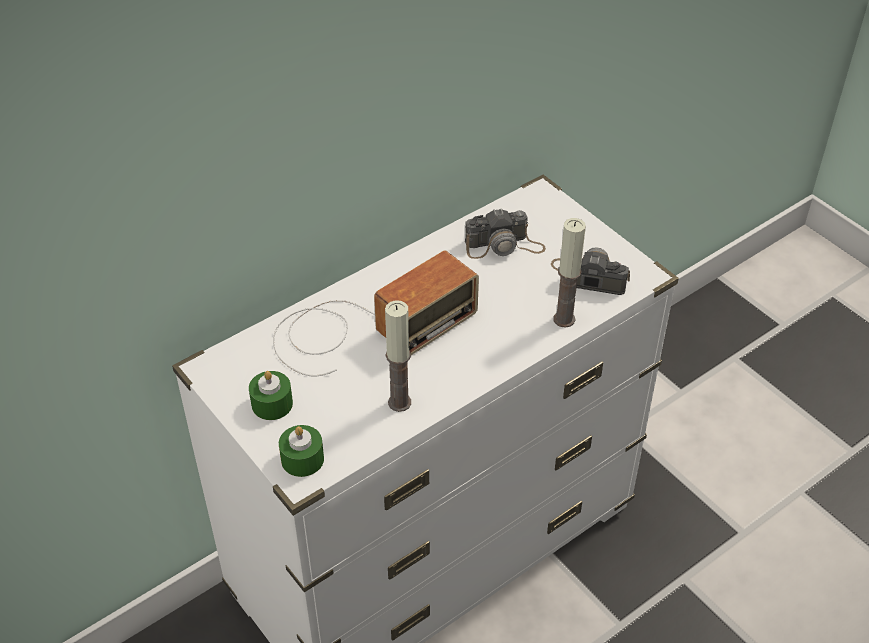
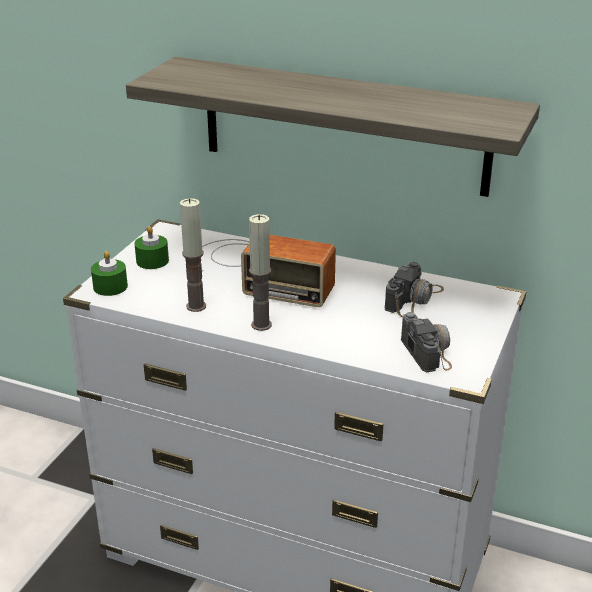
camera: 60 degrees right, 15 degrees down
camera [465,209,546,259] -> camera turned 105 degrees counterclockwise [384,262,444,317]
candle [553,218,586,328] -> candle moved to [249,214,272,331]
none -> shelf [126,57,540,197]

